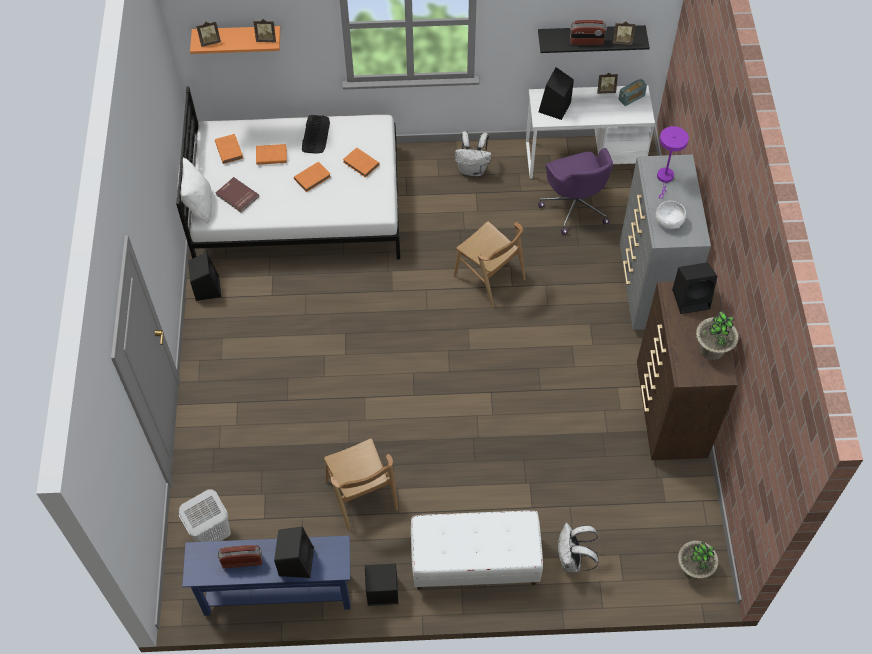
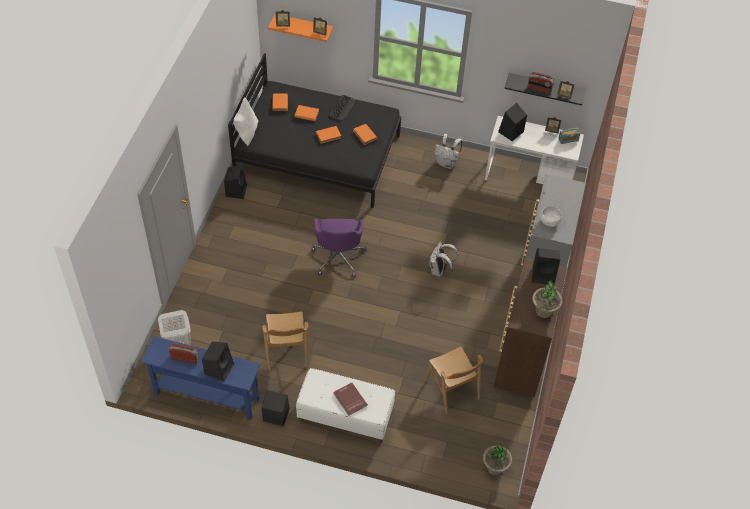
camera: 15 degrees right, 5 degrees down
white bed [176,87,400,259] -> black bed [228,53,401,208]
red book [215,177,259,213] -> red book moved to [333,382,368,416]
brown chair [454,222,526,307] -> brown chair moved to [425,347,483,414]
purple office chair [538,148,613,235] -> purple office chair moved to [311,219,366,277]
white backpack [558,523,599,572] -> white backpack moved to [430,241,458,277]
purple table lamp [657,126,689,199] -> none

